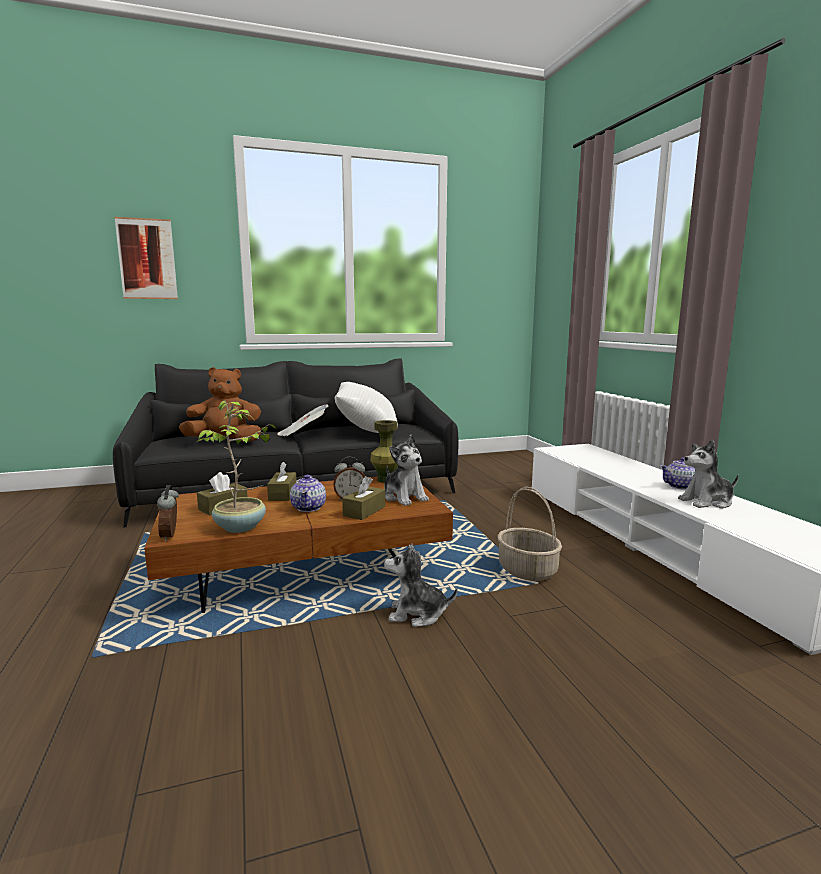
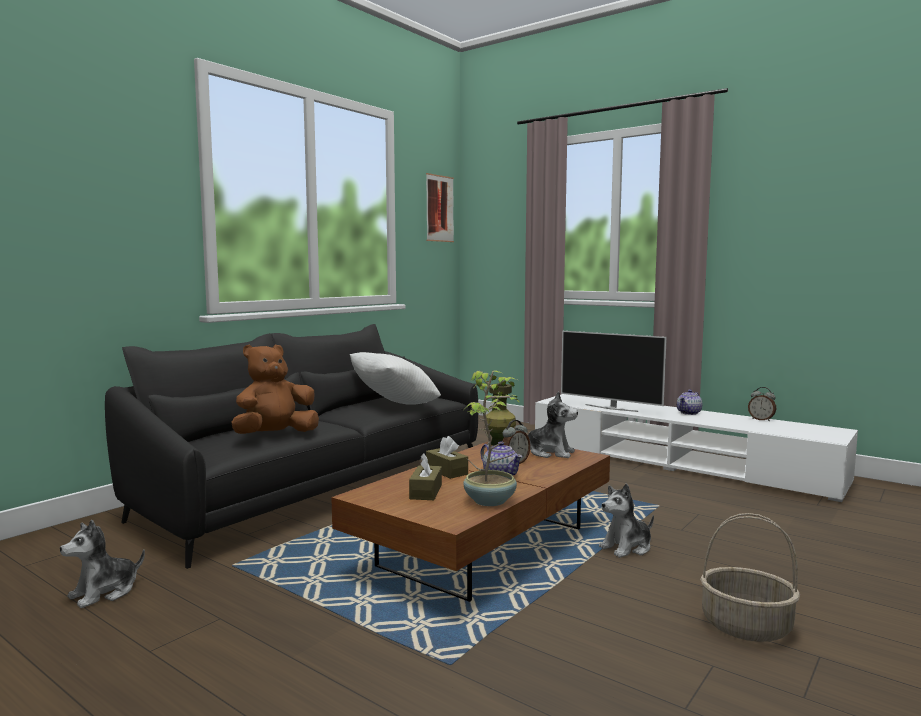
camera: 35 degrees left, 5 degrees down
picture [114,217,178,299] -> picture moved to [426,173,454,242]
alarm clock [157,485,179,541] -> alarm clock moved to [748,387,776,421]
newspaper [278,405,329,436] -> none
brown tissue box [342,476,385,520] -> none
basket [497,487,562,581] -> basket moved to [700,513,800,642]
plush toy [678,440,738,509] -> plush toy moved to [60,520,145,608]
none -> television [561,331,667,412]

